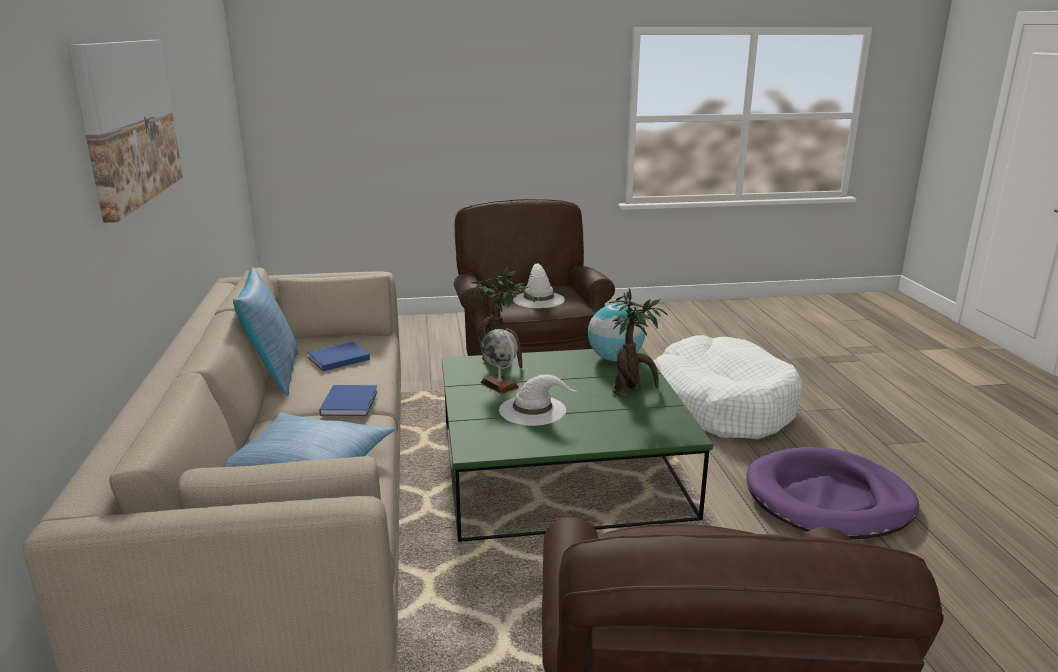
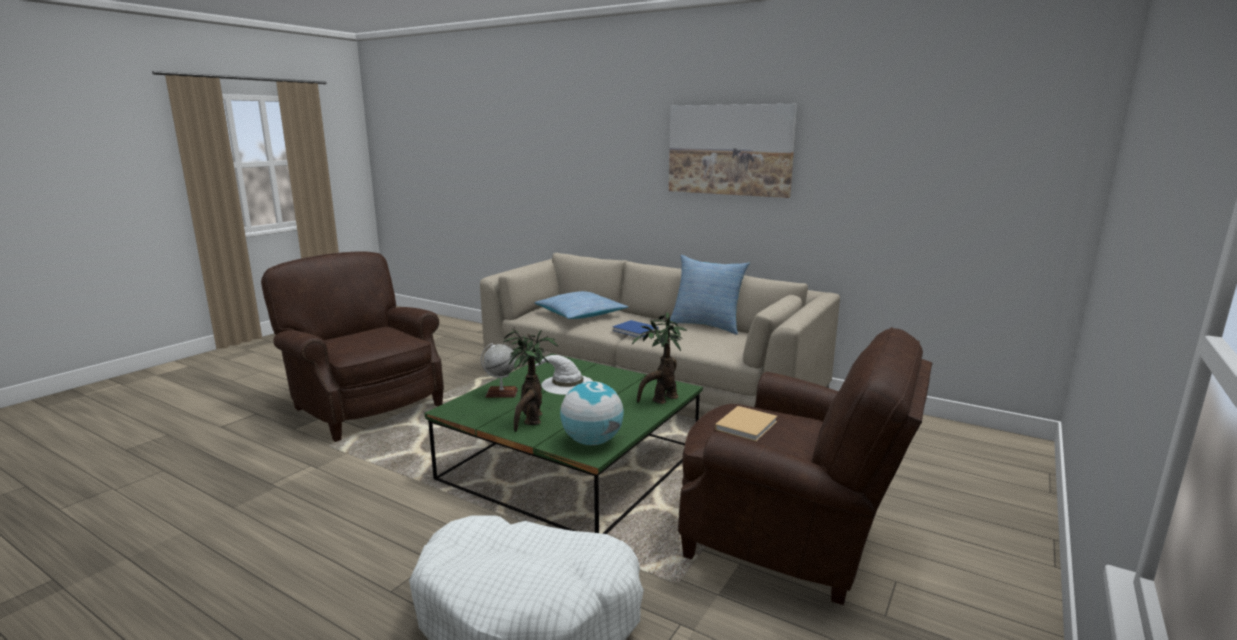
camera: 130 degrees right, 5 degrees down
blue book [307,342,370,371] -> none
globe [480,329,519,394] -> globe moved to [481,343,518,397]
white hat [513,263,565,308] -> beige book [715,406,778,441]
purple dog bed [746,447,919,539] -> none

